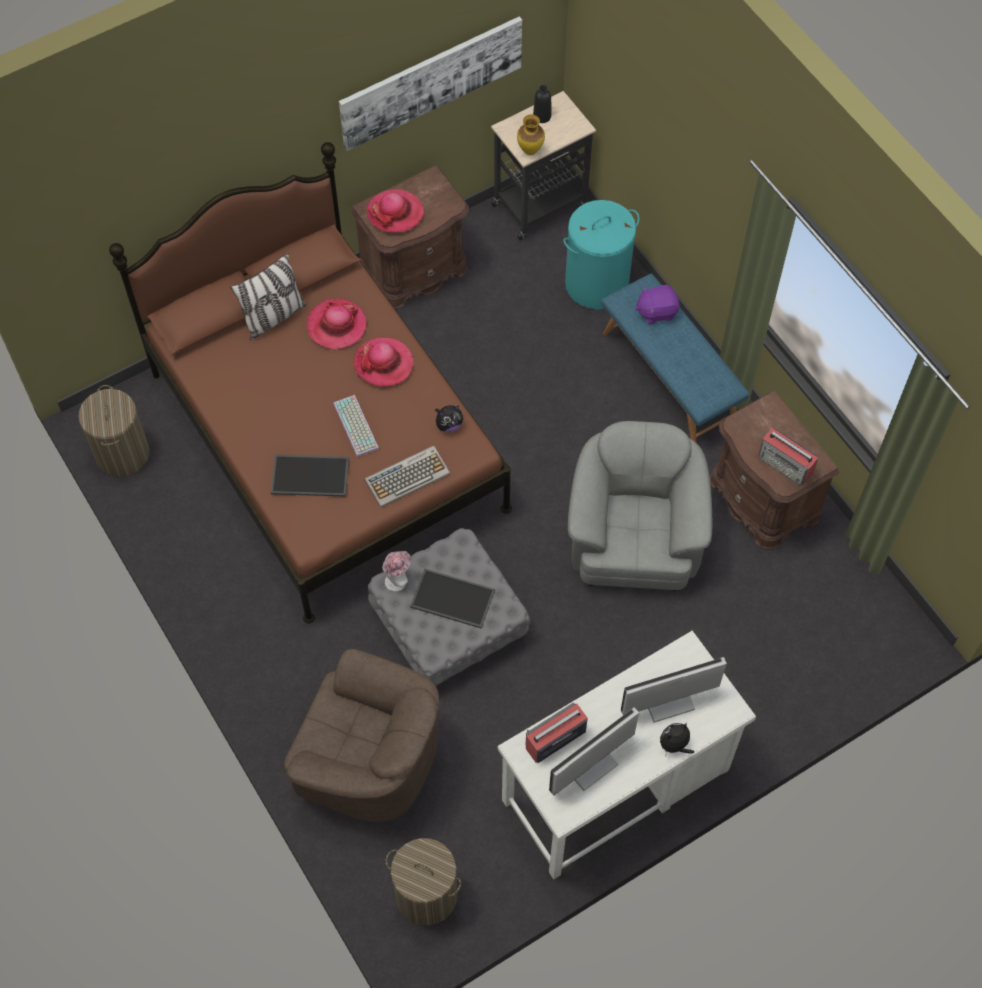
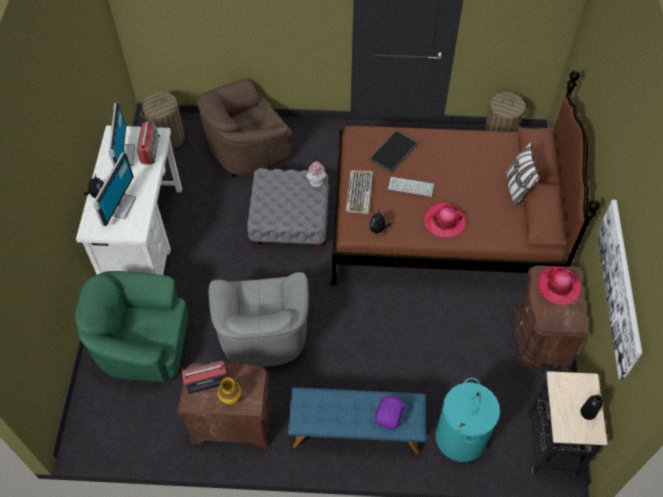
camera: 125 degrees right, 5 degrees down
hat [307,298,367,349] -> none
tray [410,568,495,629] -> none
vase [517,114,545,155] -> vase moved to [218,377,241,405]
grey armchair [568,421,712,591] -> grey armchair turned 45 degrees clockwise [209,272,309,367]
none -> green armchair [75,271,188,382]

